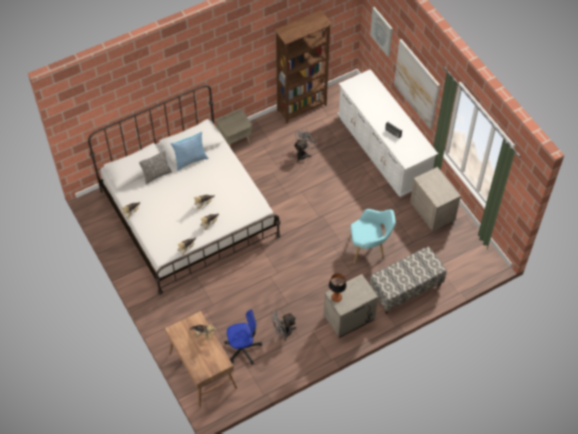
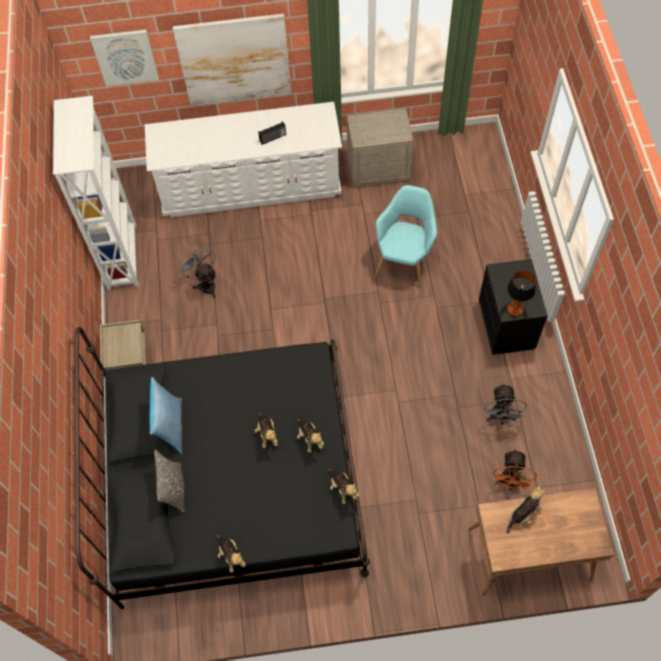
camera: 65 degrees left, 5 degrees up
white bed [88,85,281,295] -> black bed [75,327,370,609]
office chair [225,310,262,365] -> orange fan [493,449,537,491]
brown bookcase [275,10,333,124] -> white bookcase [53,96,139,291]
beige nightstand [324,274,378,338] -> black nightstand [479,259,547,355]
bench [369,247,447,314] -> none

